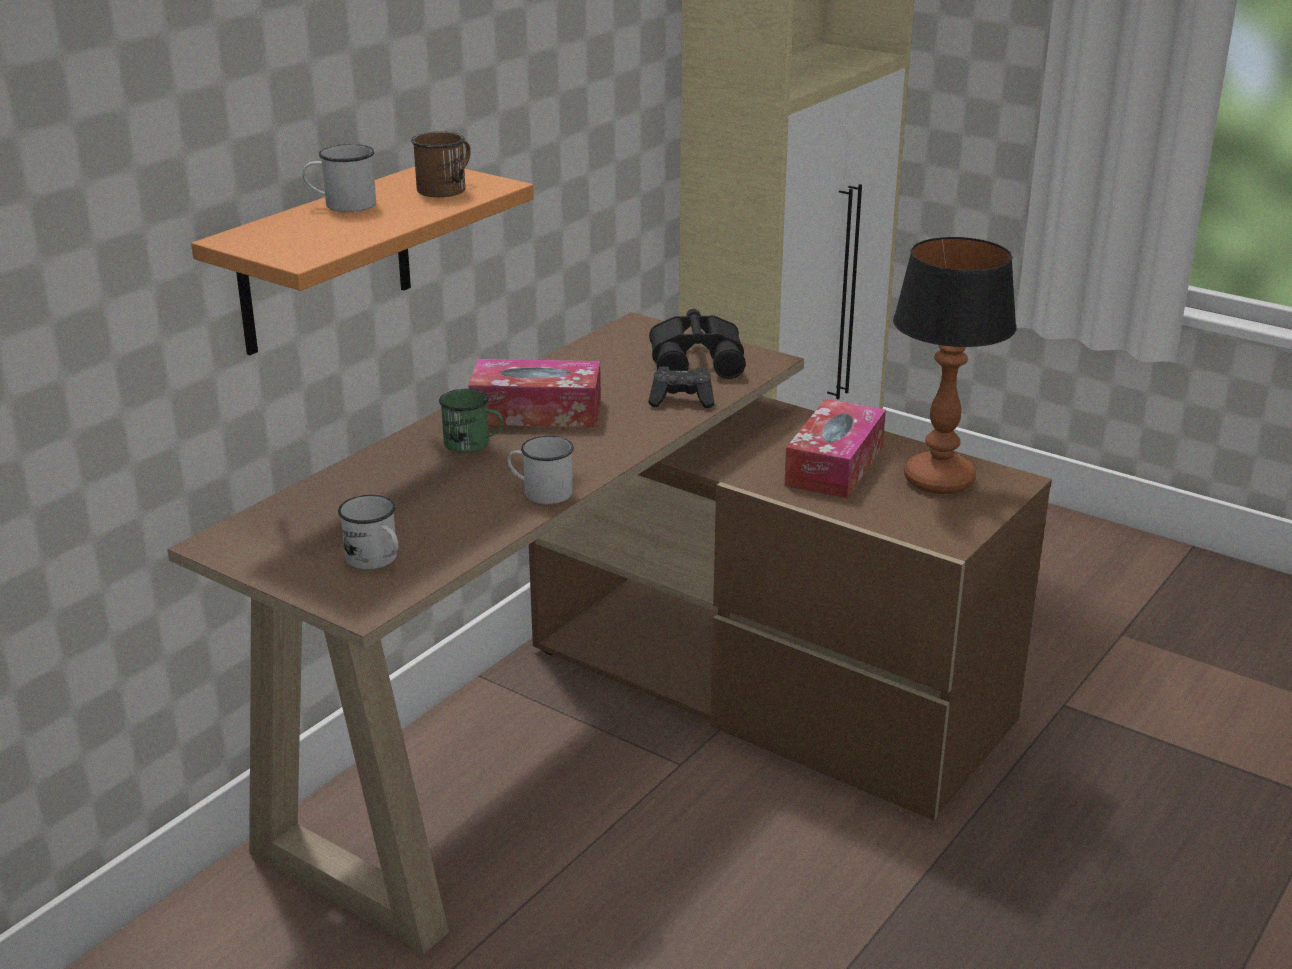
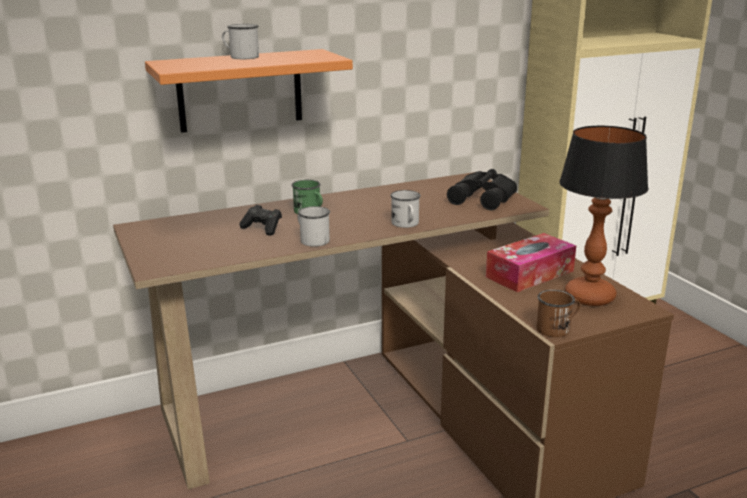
camera: 30 degrees right, 5 degrees down
white mug [338,495,399,569] -> white mug moved to [390,190,421,228]
brown mug [411,131,471,197] -> brown mug moved to [536,290,580,337]
tissue box [468,359,601,427] -> none
black game controller [648,366,715,408] -> black game controller moved to [240,205,282,236]

